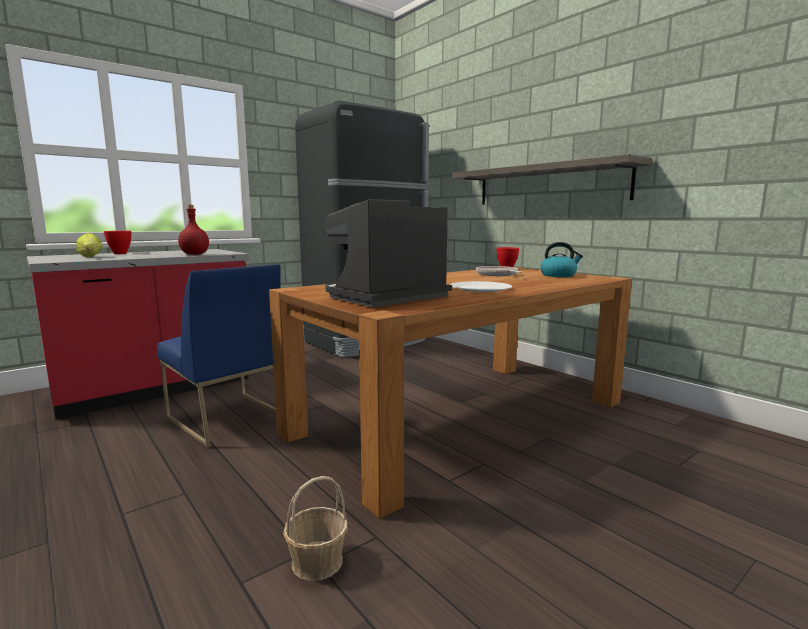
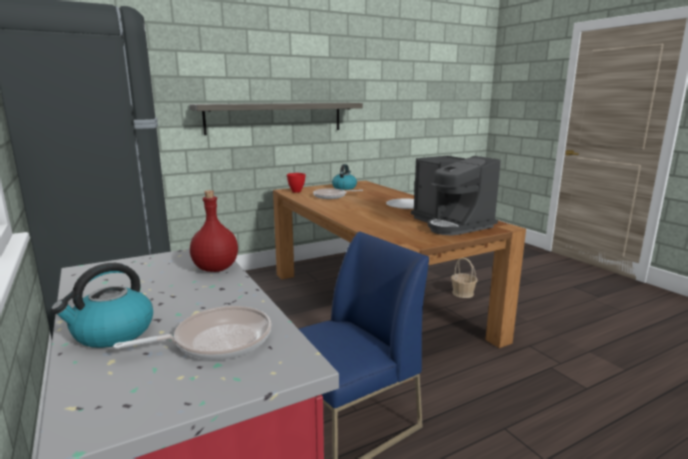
camera: 80 degrees left, 5 degrees up
lettuce [76,233,103,257] -> frying pan [113,306,271,360]
red bowl [104,231,131,254] -> kettle [51,263,153,348]
basket [283,476,348,581] -> basket moved to [451,258,478,298]

